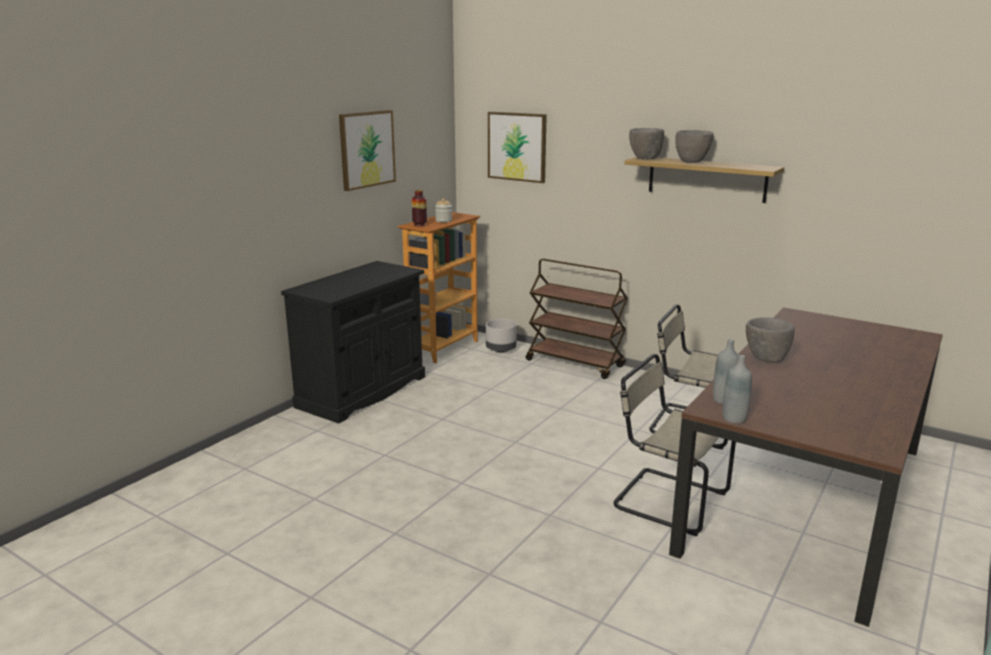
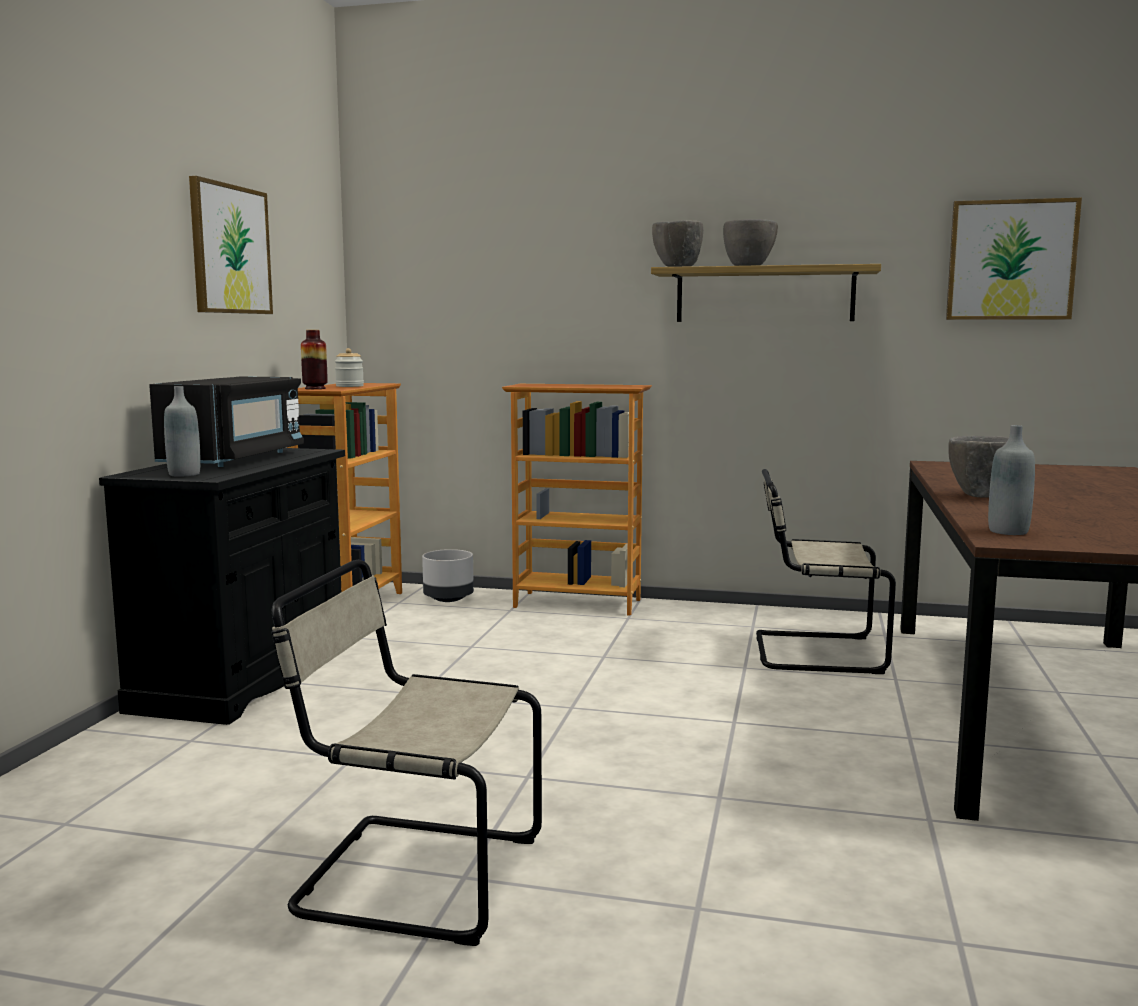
camera: 20 degrees left, 10 degrees down
picture [488,112,547,183] -> picture moved to [946,198,1082,320]
brown cart [526,259,628,379] -> bookcase [502,384,652,616]
beige chair [613,354,736,536] -> beige chair moved to [271,560,542,946]
grey bottle [722,355,752,424] -> grey bottle moved to [164,386,201,477]
none -> black microwave [149,376,304,467]

